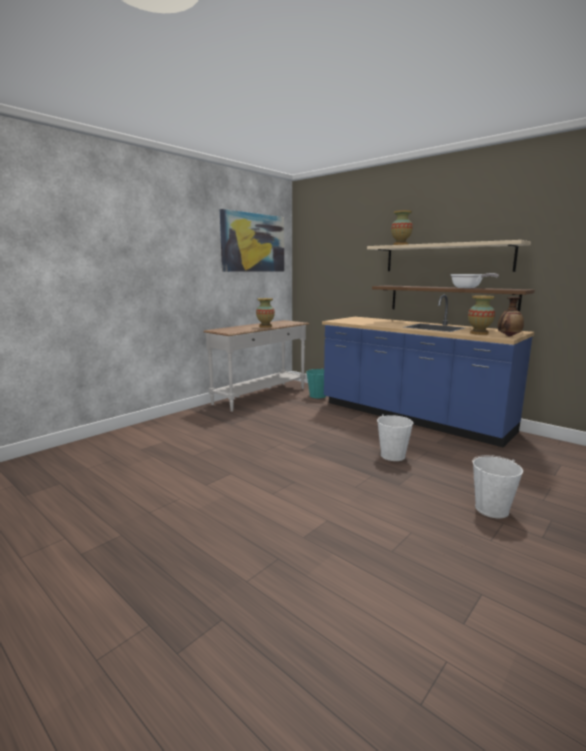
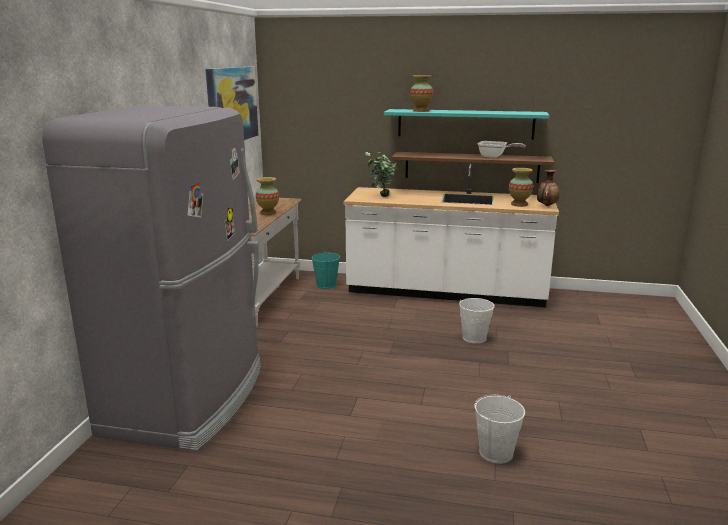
camera: 30 degrees left, 5 degrees up
blue counter [322,295,534,447] -> white counter [343,164,559,307]
beige shelf [367,240,531,272] -> turquoise shelf [384,109,549,140]
white bucket [472,455,523,518] -> white bucket moved to [474,395,525,464]
none -> grey fridge [42,105,261,451]
none -> potted plant [365,152,399,197]

